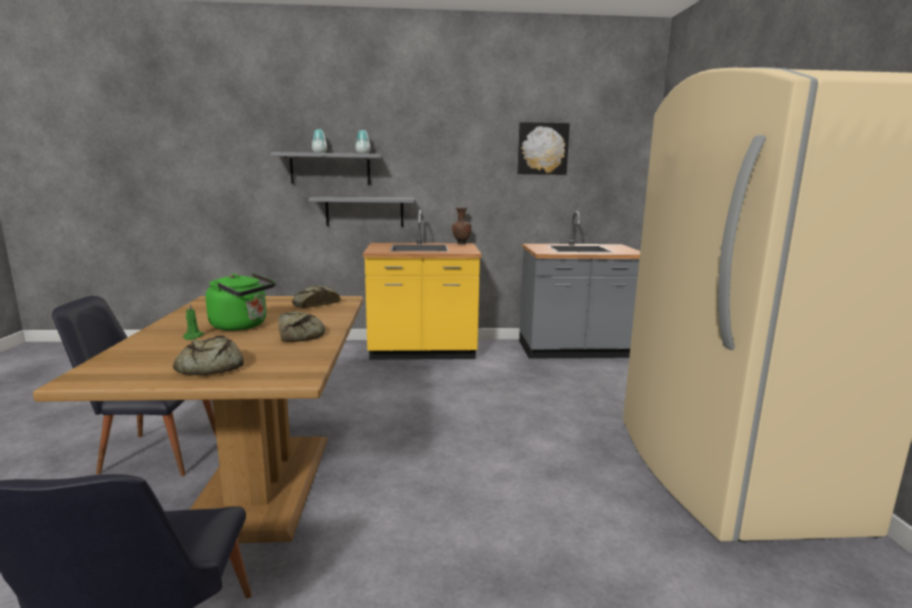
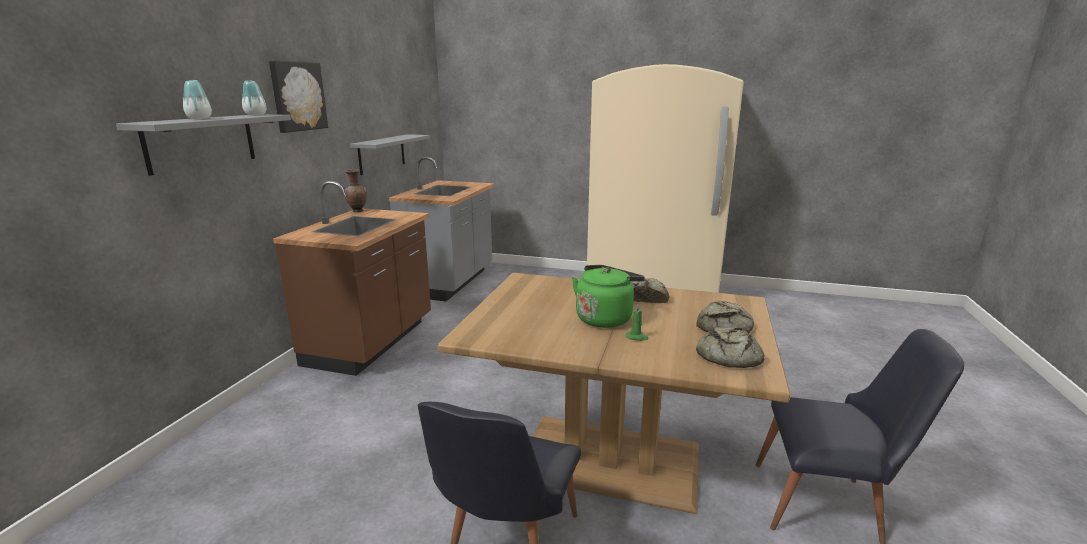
camera: 70 degrees left, 5 degrees up
bread [292,285,340,308] -> bread moved to [696,328,765,368]
grey shelf [309,196,414,227] -> grey shelf moved to [350,134,430,175]
yellow counter [363,210,481,360] -> brown counter [273,181,431,376]
picture [517,122,570,175] -> picture moved to [269,60,328,133]

